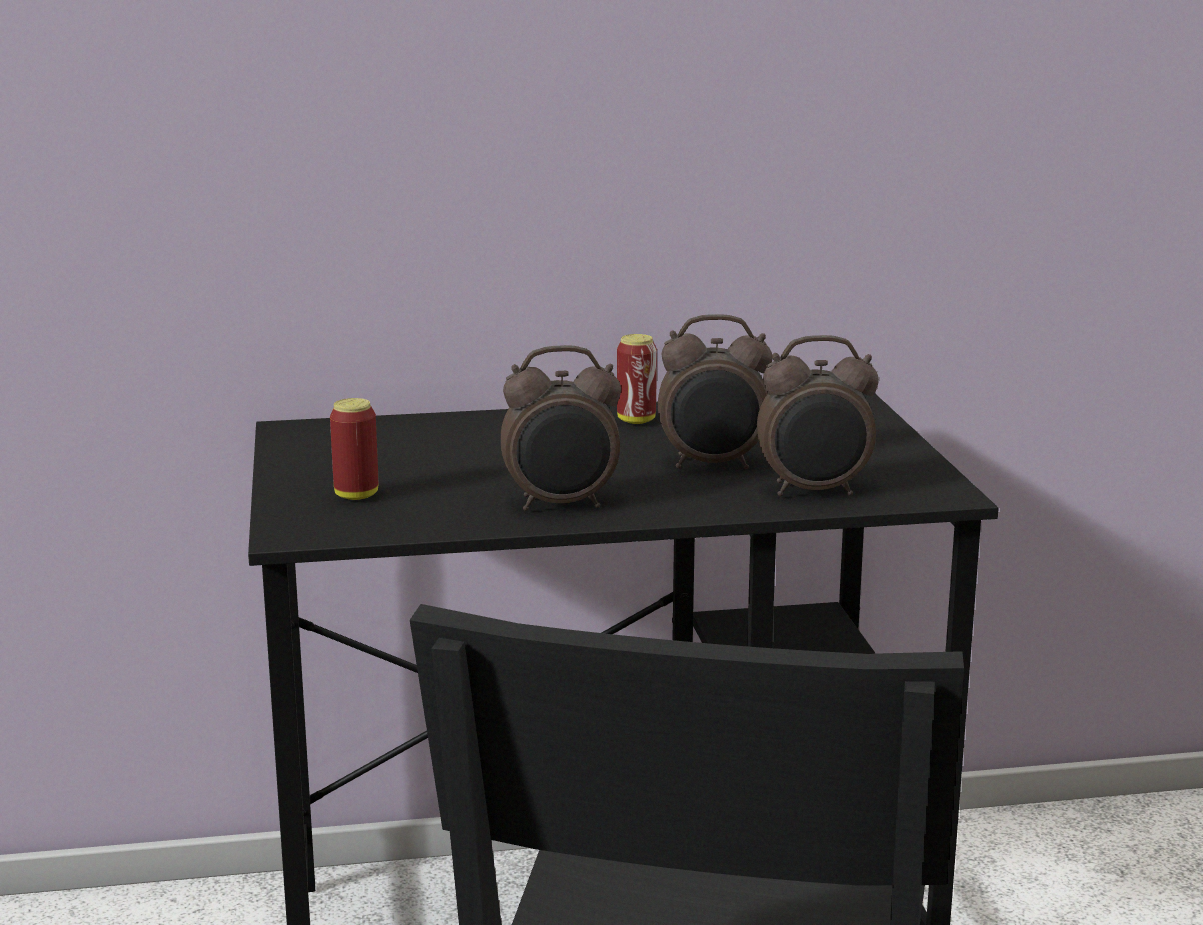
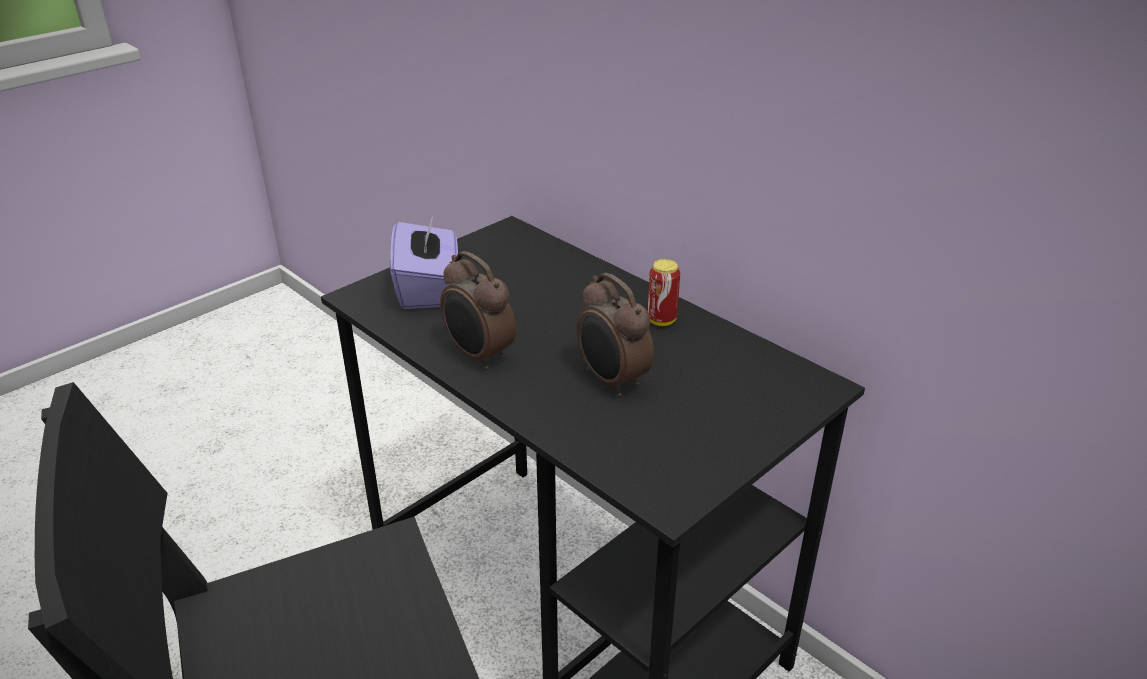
camera: 55 degrees right, 15 degrees up
can [330,398,378,500] -> purple tissue box [390,215,458,309]
alarm clock [757,335,879,496] -> none

